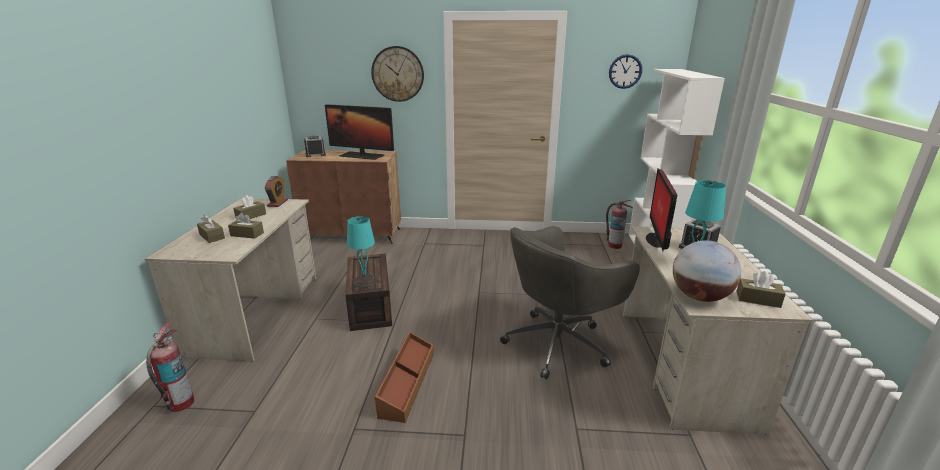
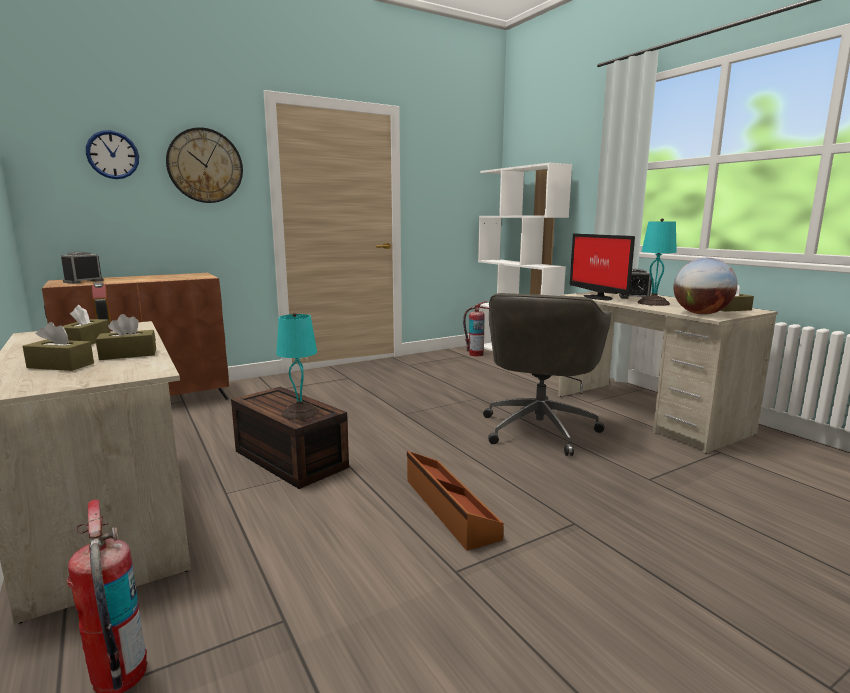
camera: 35 degrees left, 10 degrees down
monitor [325,104,394,160] -> none
wall clock [609,54,642,89] -> wall clock moved to [86,130,139,179]

